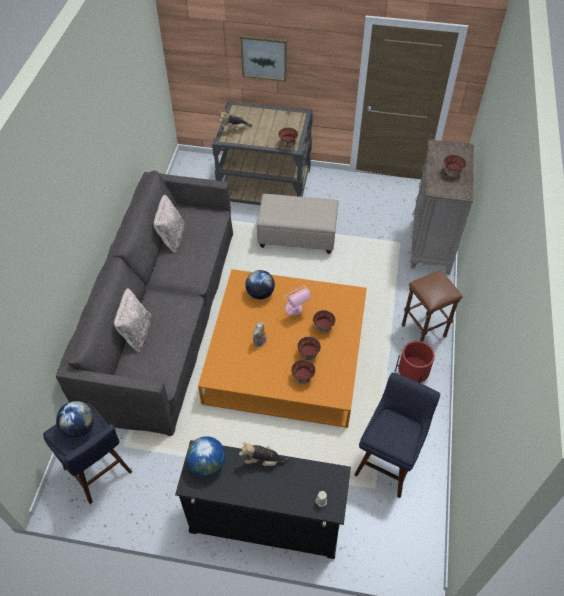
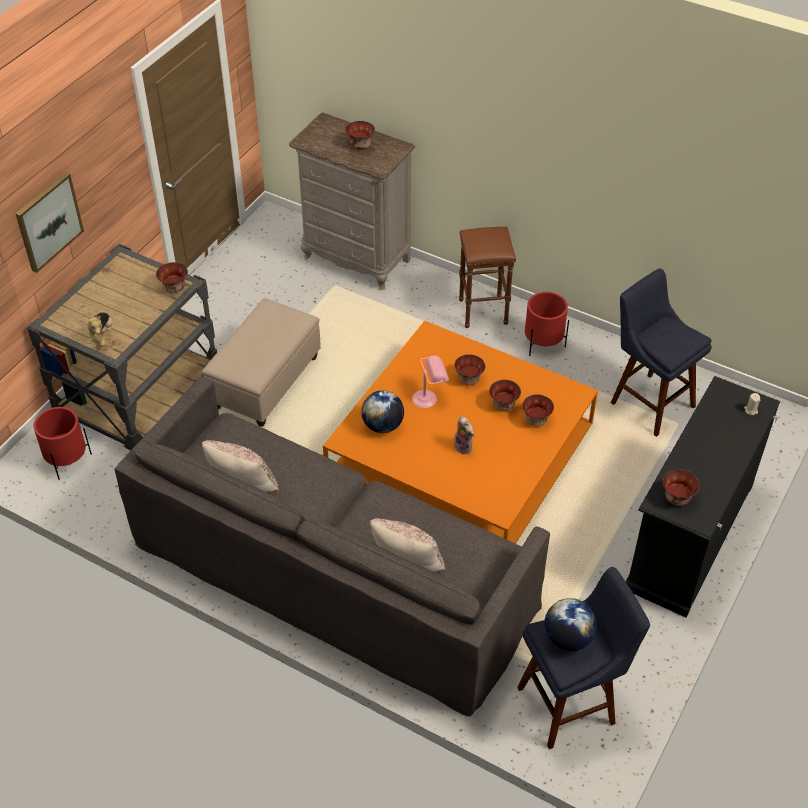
camera: 70 degrees left, 5 degrees down
globe [186,436,225,476] -> bowl [663,469,700,506]
plush toy [239,442,290,466] -> none
none -> red planter [33,407,92,480]

